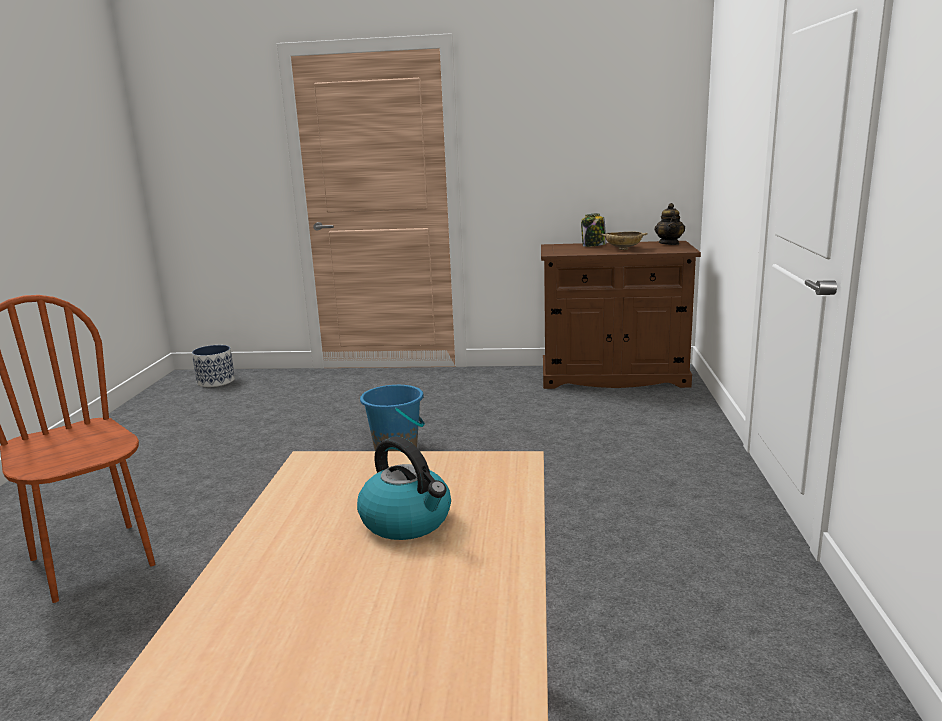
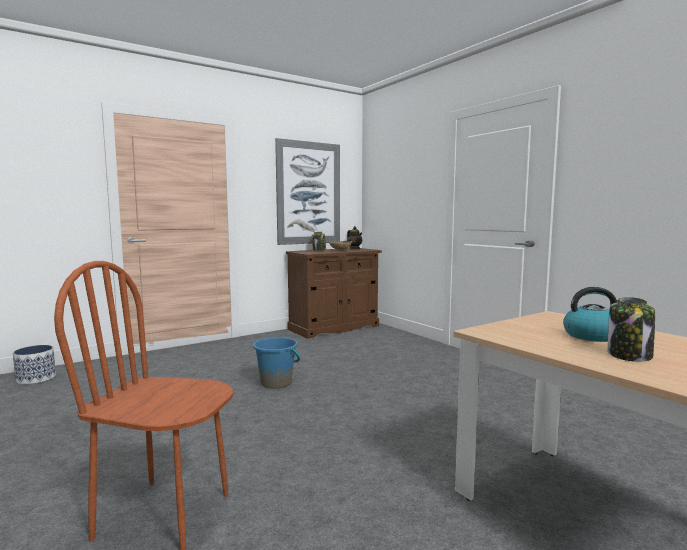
camera: 40 degrees left, 10 degrees down
none -> picture [275,138,340,245]
none -> jar [608,297,655,362]

